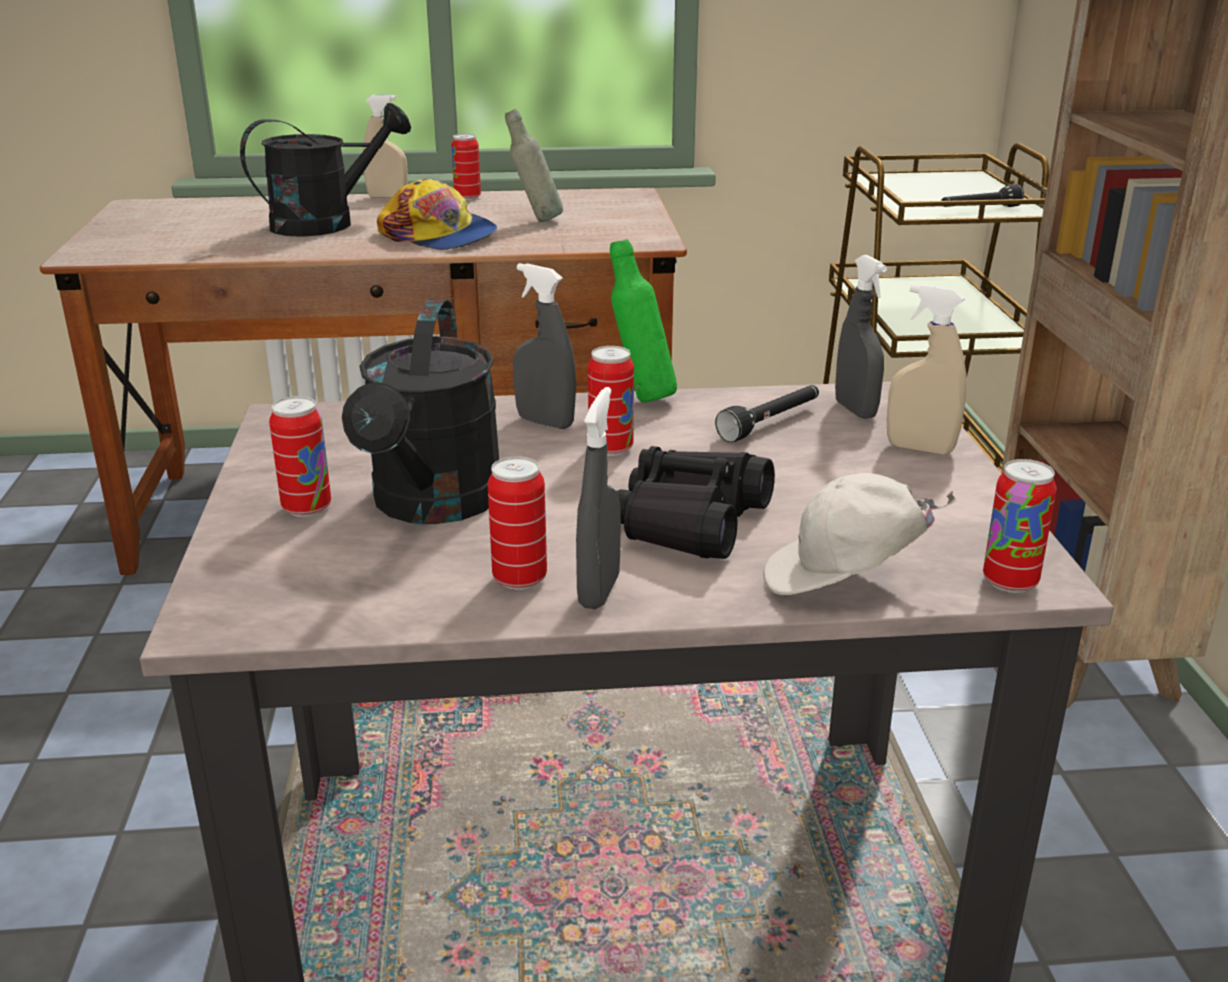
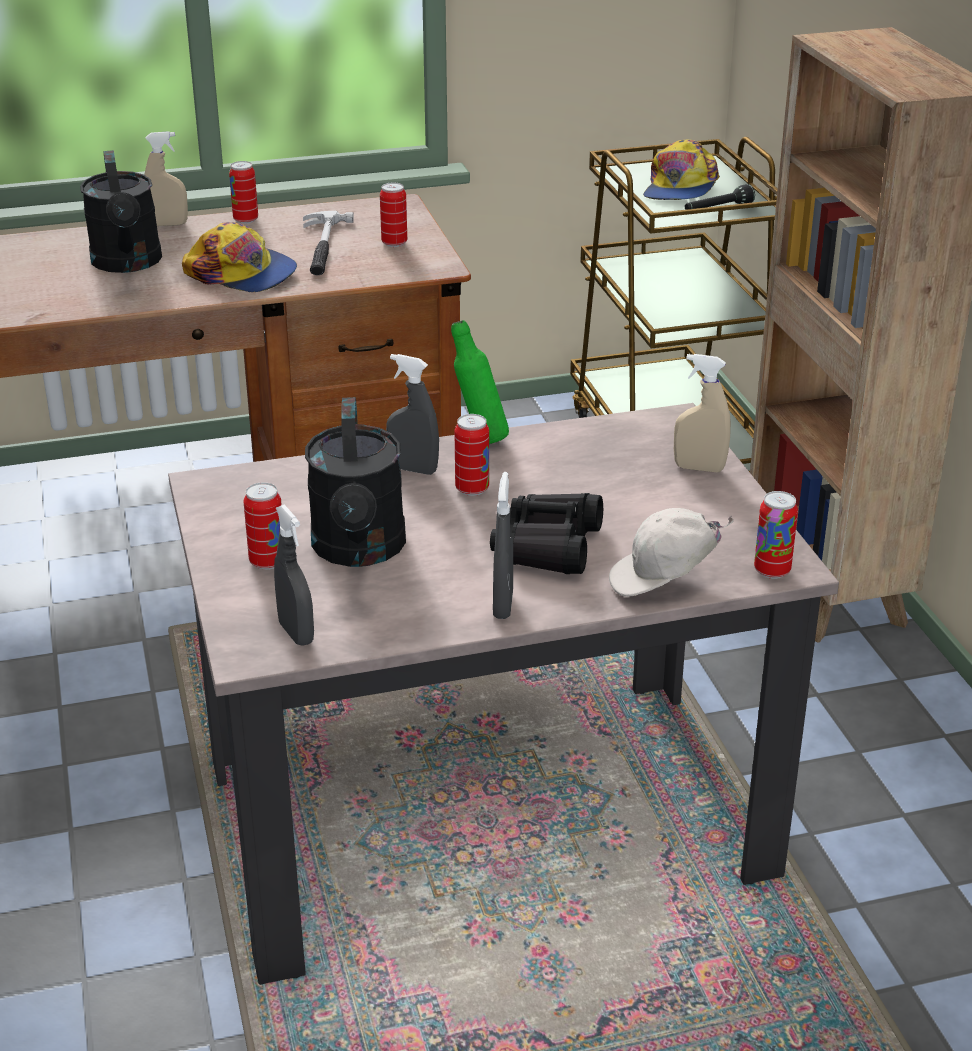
camera: 10 degrees left, 5 degrees up
black watering can [240,103,411,237] -> black watering can turned 120 degrees clockwise [80,150,162,273]
can [488,457,547,590] -> can moved to [380,183,407,247]
grey bottle [505,109,563,222] -> hammer [303,211,354,275]
black flashlight [715,385,819,442] -> none
grey spray bottle [835,255,887,419] -> grey spray bottle moved to [274,505,314,646]
none -> cap [643,140,720,200]

